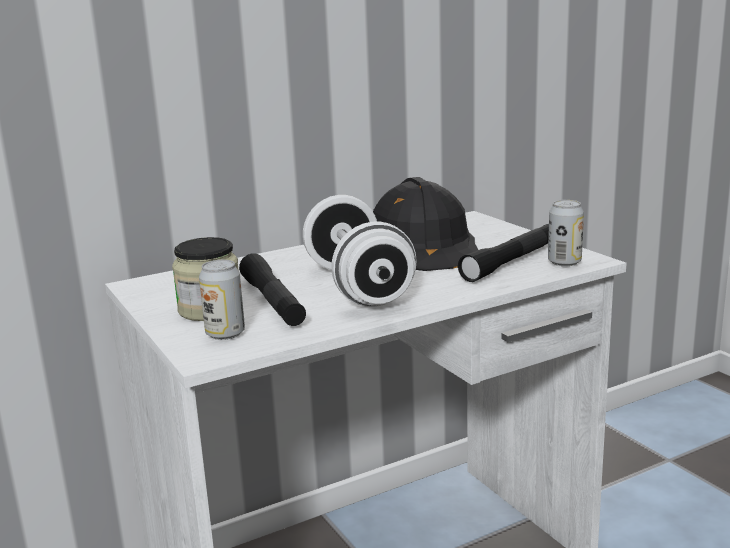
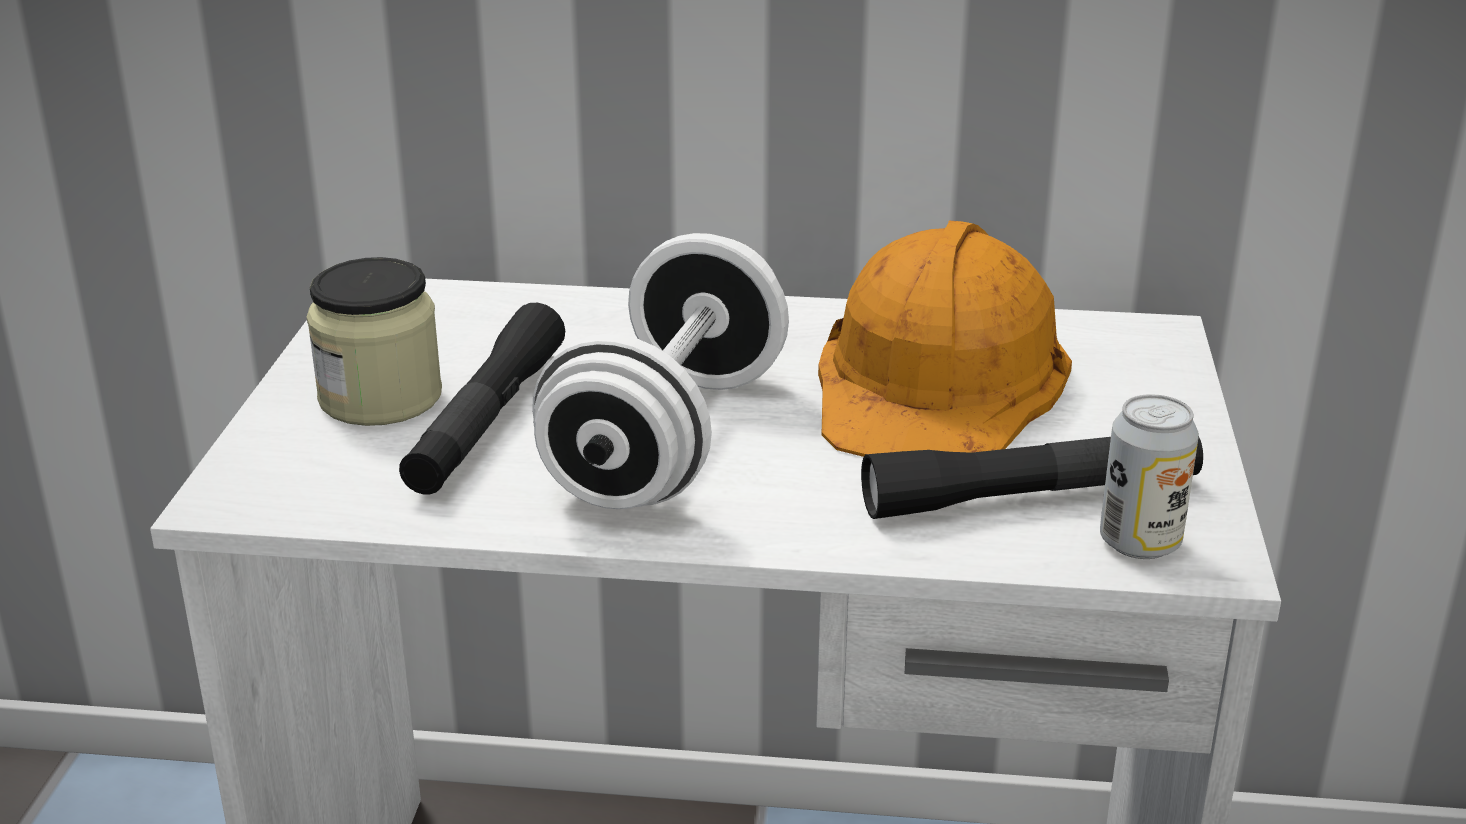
camera: 35 degrees right, 10 degrees up
can [199,260,245,340] -> none
black hard hat [373,177,478,271] -> orange hard hat [818,221,1072,457]

